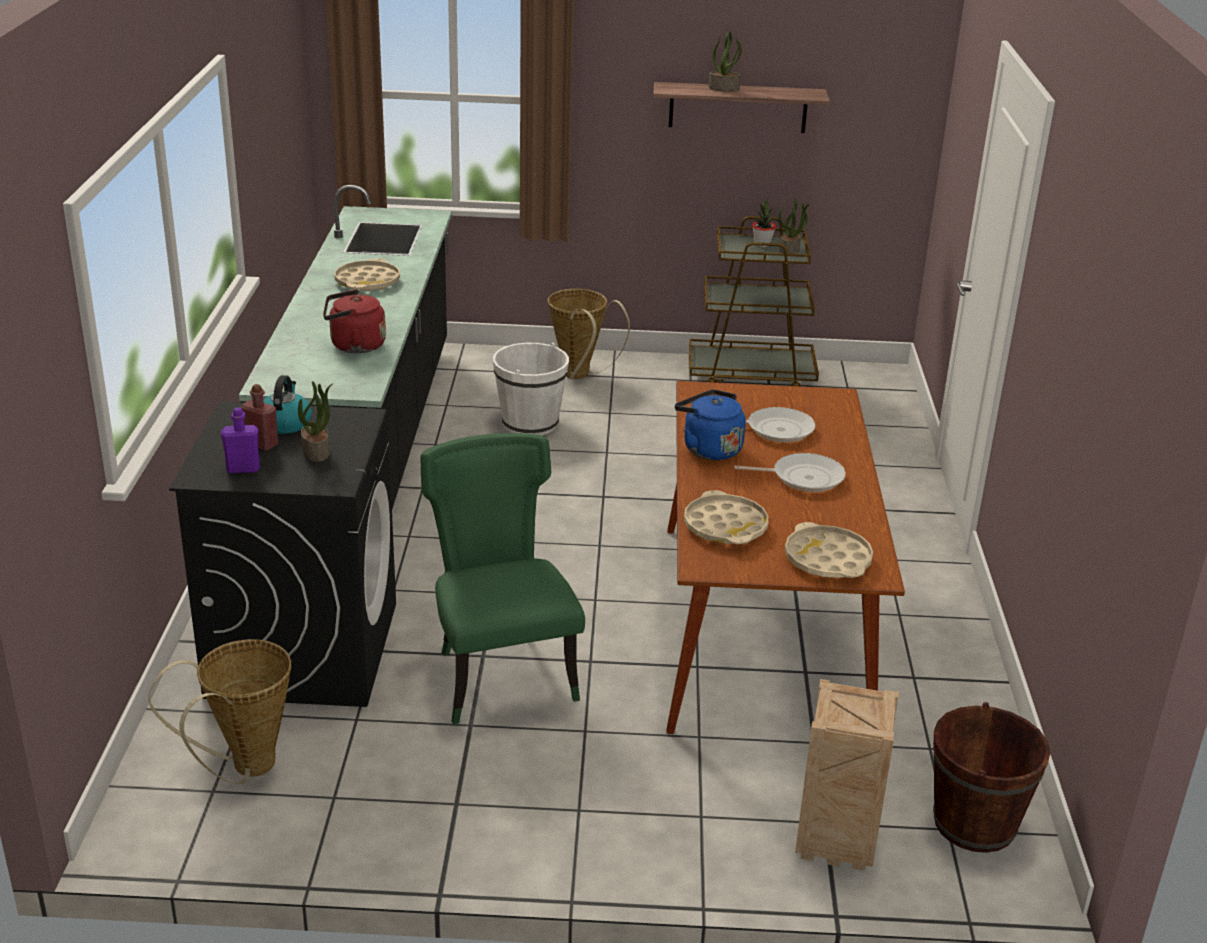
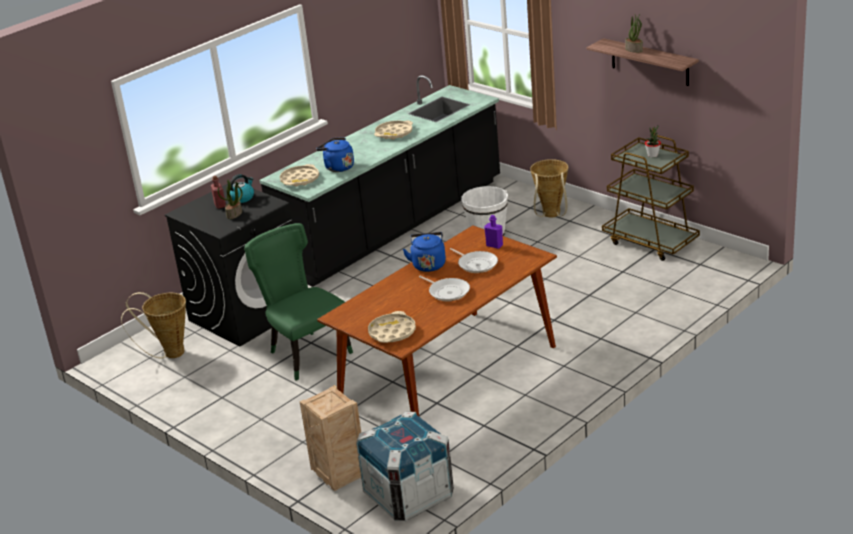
camera: 45 degrees right, 0 degrees up
purple bottle [221,407,260,474] -> purple bottle moved to [484,215,503,249]
red kettle [323,290,386,353] -> blue kettle [316,137,354,172]
green chair [420,433,585,724] -> green chair turned 60 degrees counterclockwise [244,223,353,380]
beige tray [684,490,768,544] -> beige tray moved to [280,164,319,186]
potted plant [778,198,810,254] -> none
brown bucket [933,702,1051,853] -> crate [356,411,454,521]

